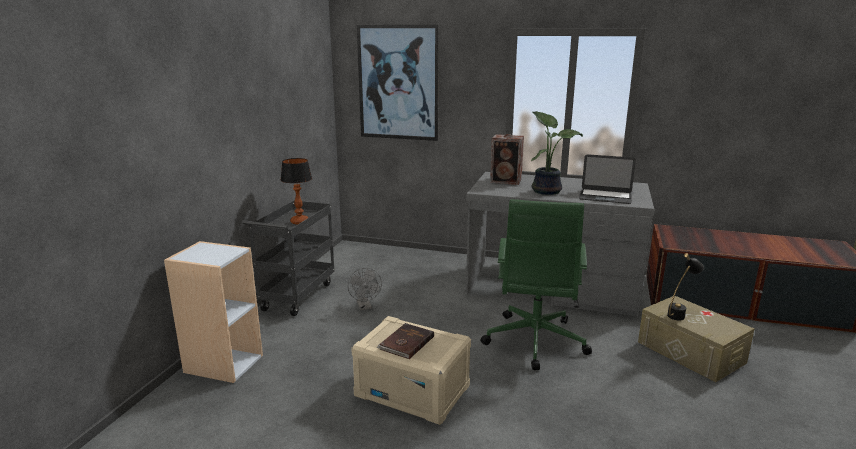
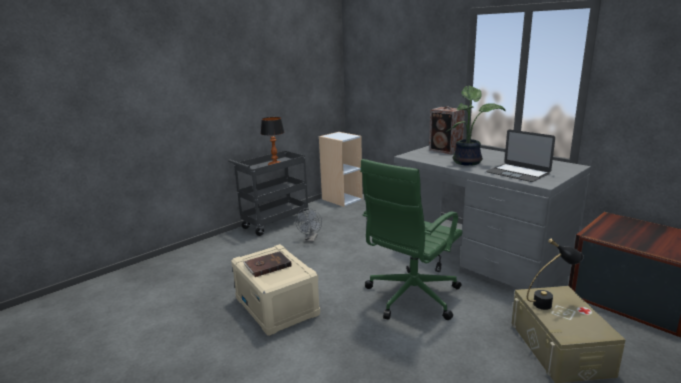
camera: 30 degrees right, 0 degrees up
bookcase [164,241,263,383] -> bookcase moved to [319,132,363,207]
picture [357,25,439,141] -> none

